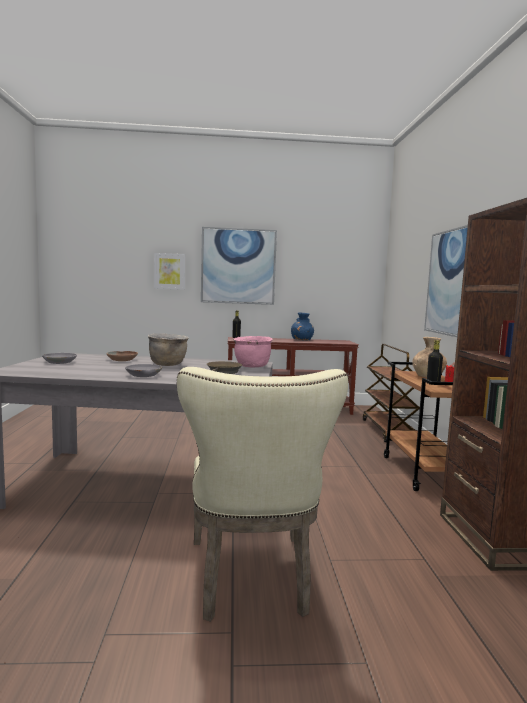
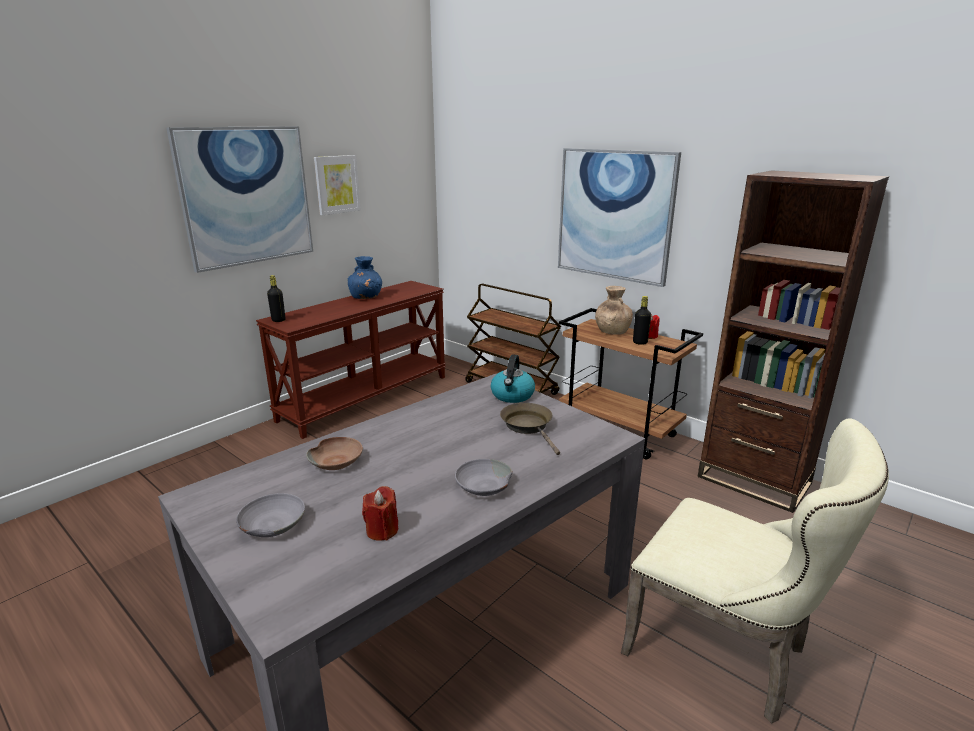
camera: 45 degrees left, 15 degrees up
brown cooking pot [148,333,189,366] -> none
picture [154,253,185,290] -> picture moved to [314,155,361,215]
pink cooking pot [233,336,272,367] -> kettle [491,355,535,403]
none -> red candle [362,486,398,541]

